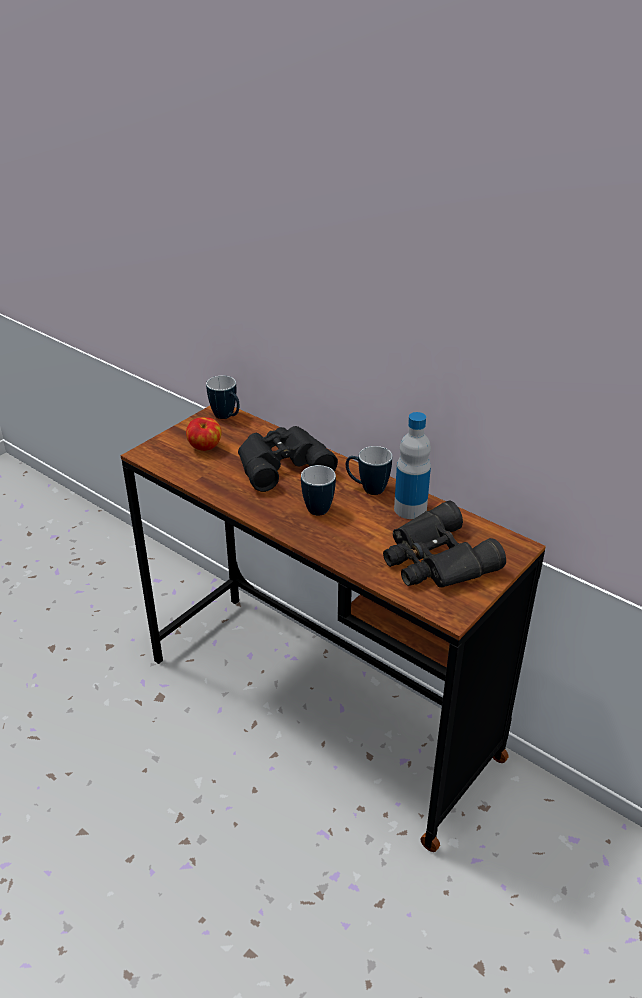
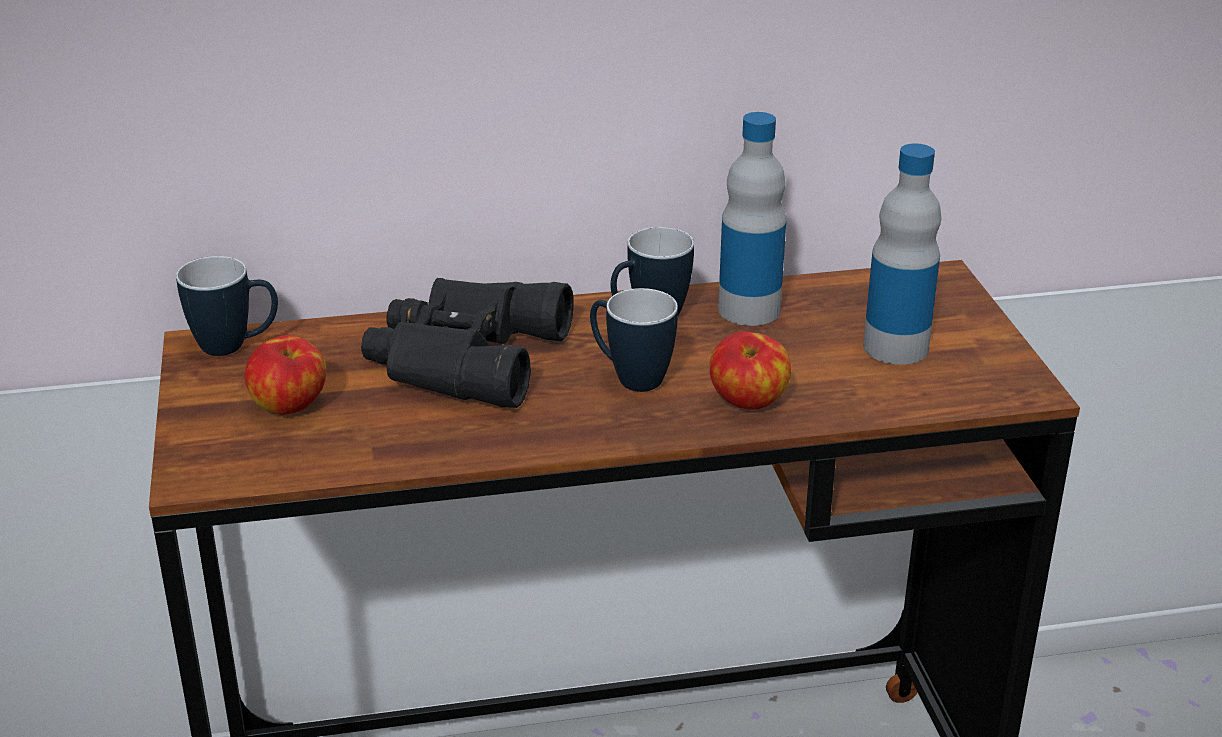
camera: 50 degrees left, 5 degrees down
black binoculars [383,501,506,588] -> bottle [863,143,941,365]
none -> apple [709,331,791,410]

